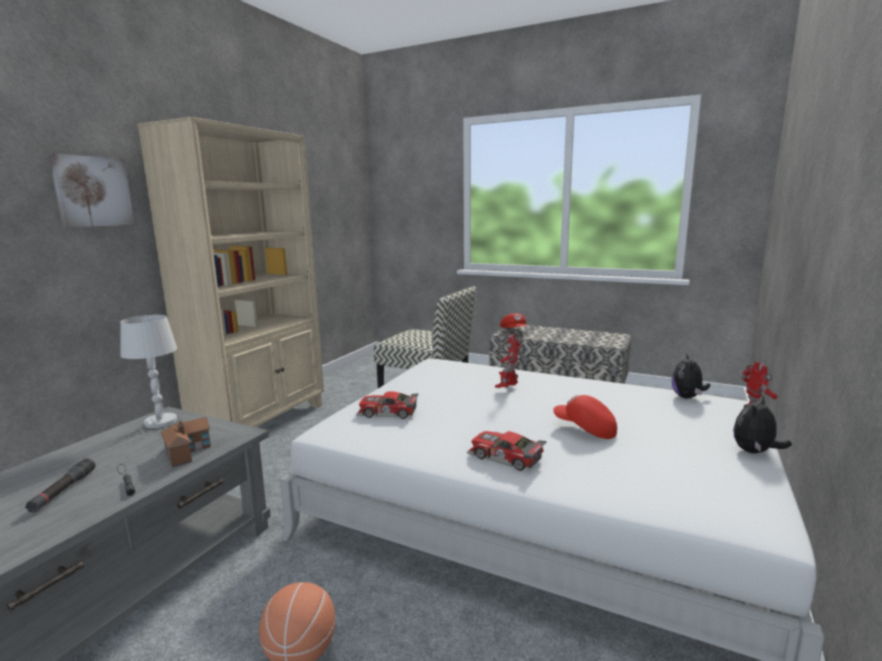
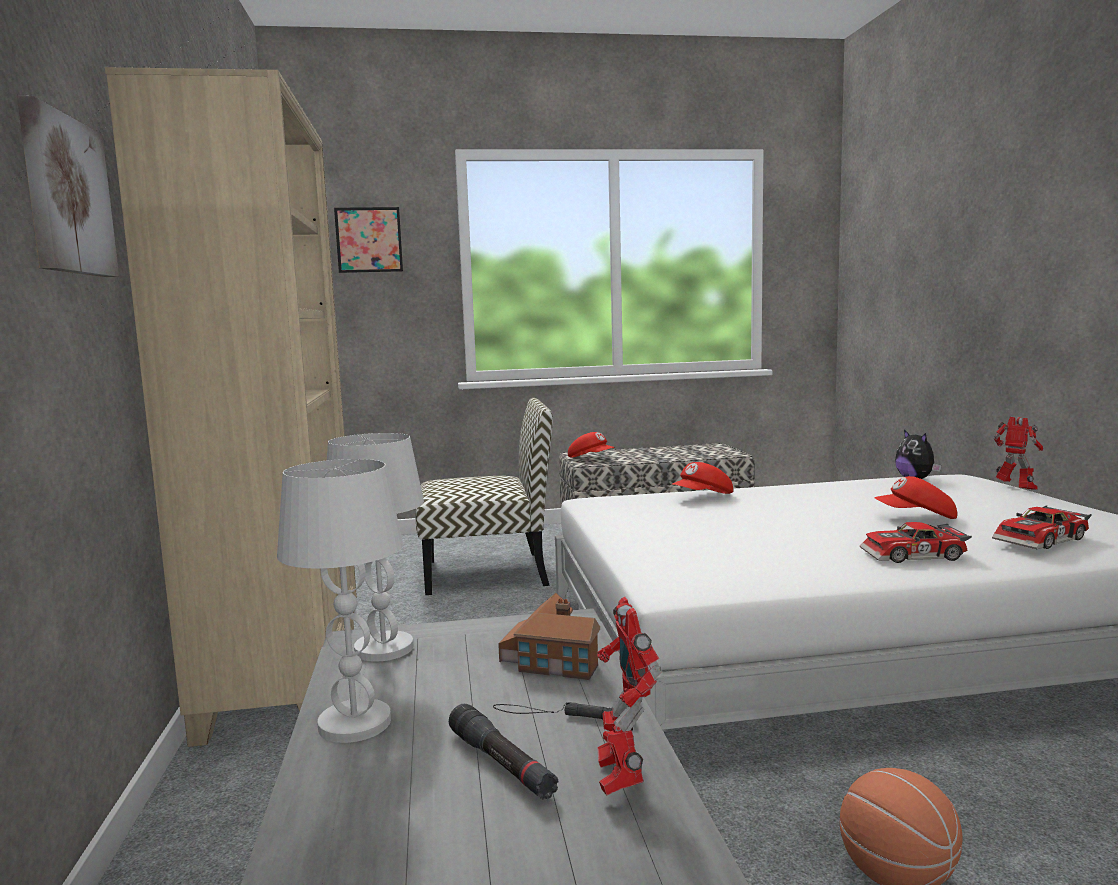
camera: 35 degrees left, 5 degrees down
toy car [356,391,418,419] -> toy car moved to [992,505,1092,549]
toy robot [495,334,521,388] -> toy robot moved to [597,597,662,795]
plush toy [733,396,792,454] -> none
none -> white table lamp [277,459,403,743]
none -> picture [334,207,403,273]
none -> red cap [672,462,733,494]

